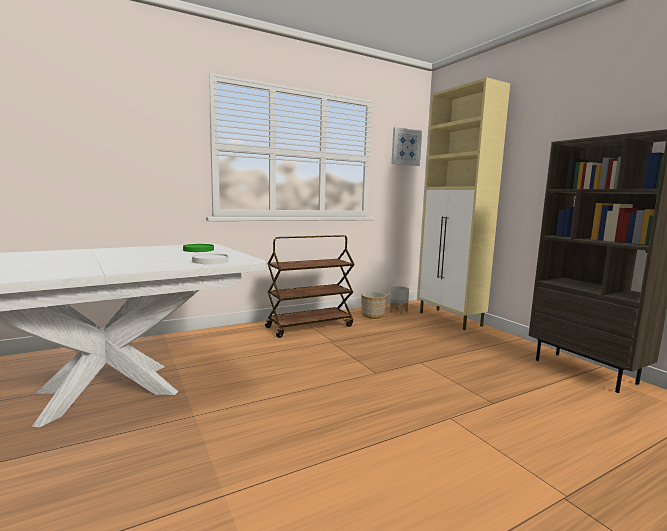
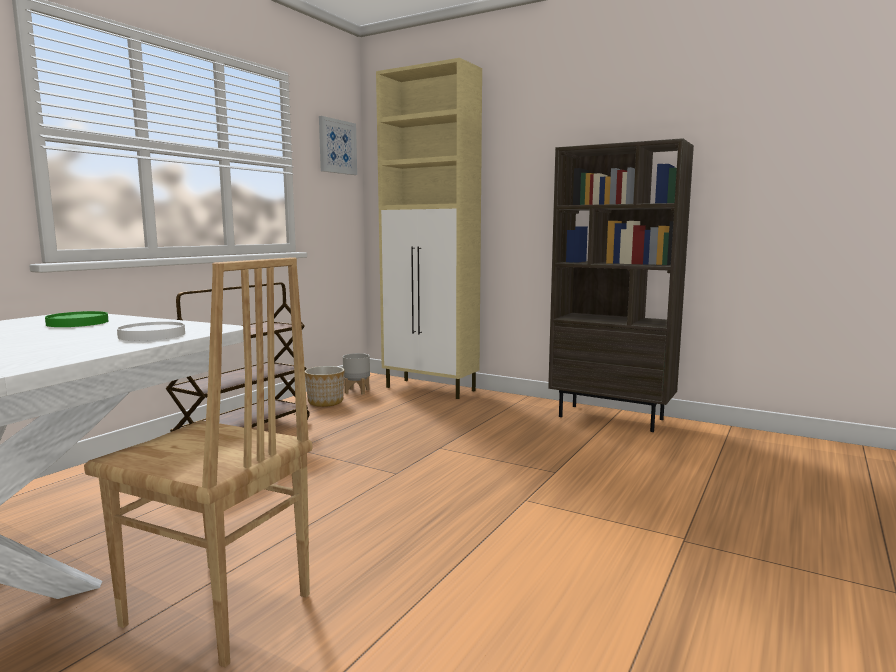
camera: 30 degrees left, 0 degrees up
none -> brown chair [84,257,312,668]

